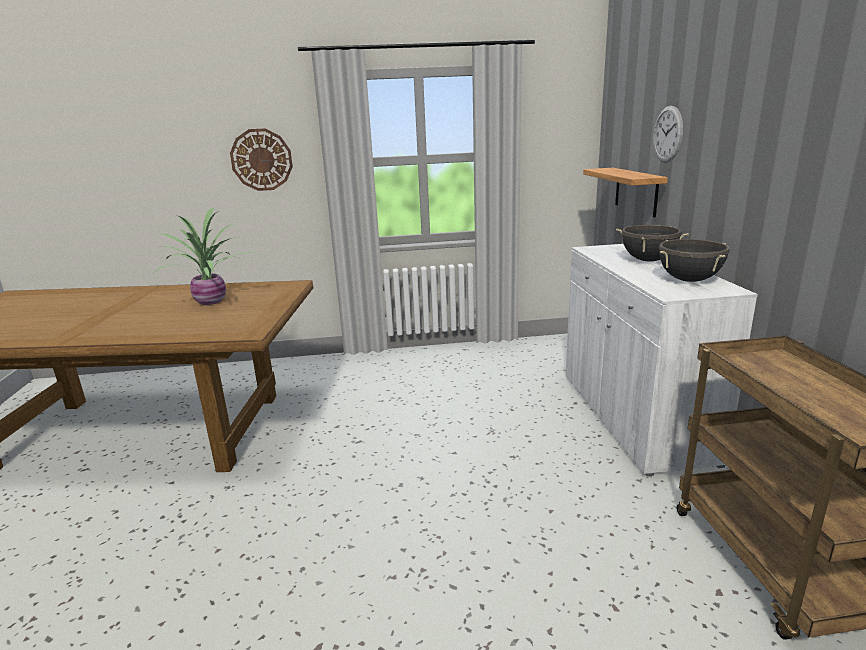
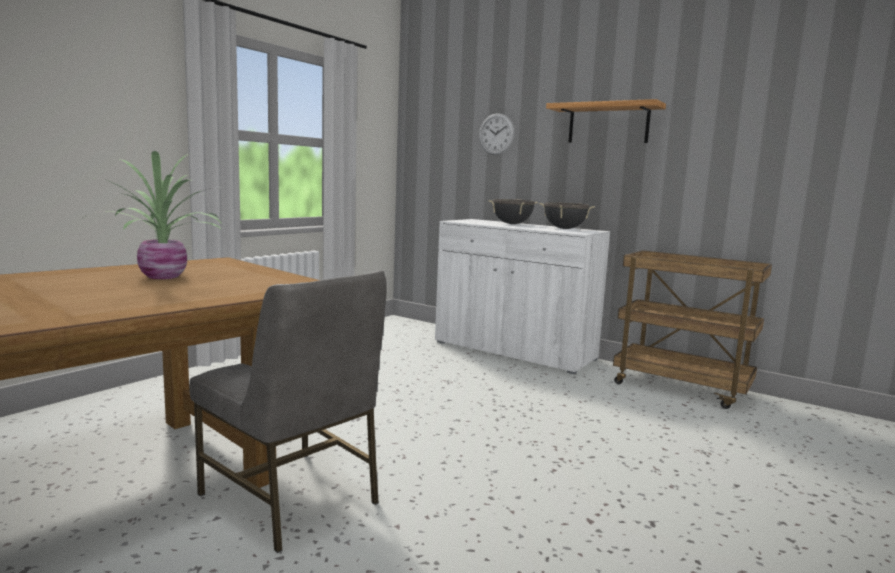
camera: 50 degrees left, 10 degrees down
wall clock [230,129,293,191] -> none
shelf [583,168,668,218] -> shelf moved to [546,99,666,143]
none -> grey chair [189,270,387,553]

